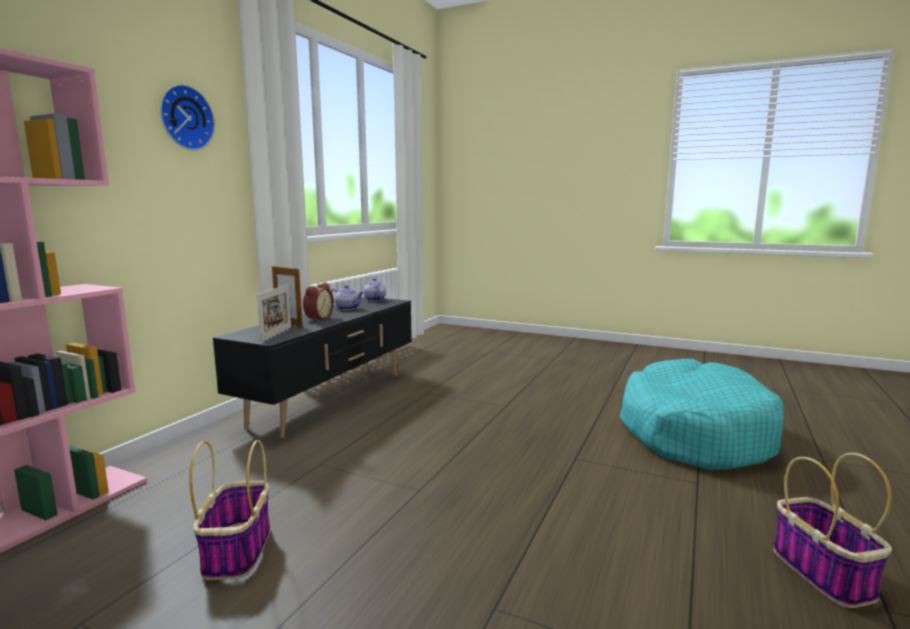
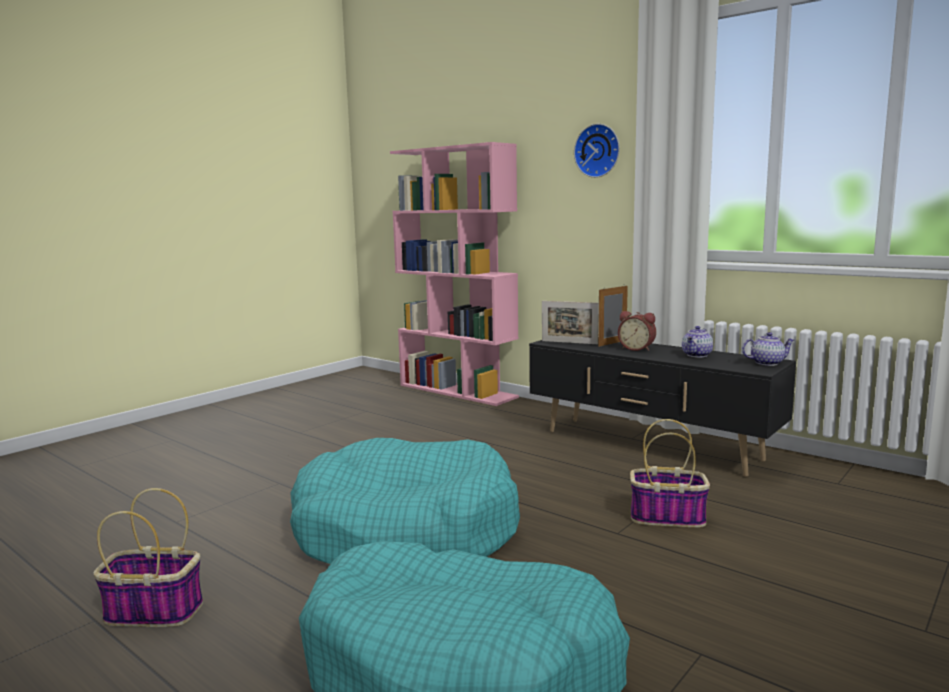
camera: 105 degrees right, 0 degrees up
basket [189,440,270,580] -> basket moved to [630,419,710,528]
none -> turquoise dog bed [290,438,520,564]

